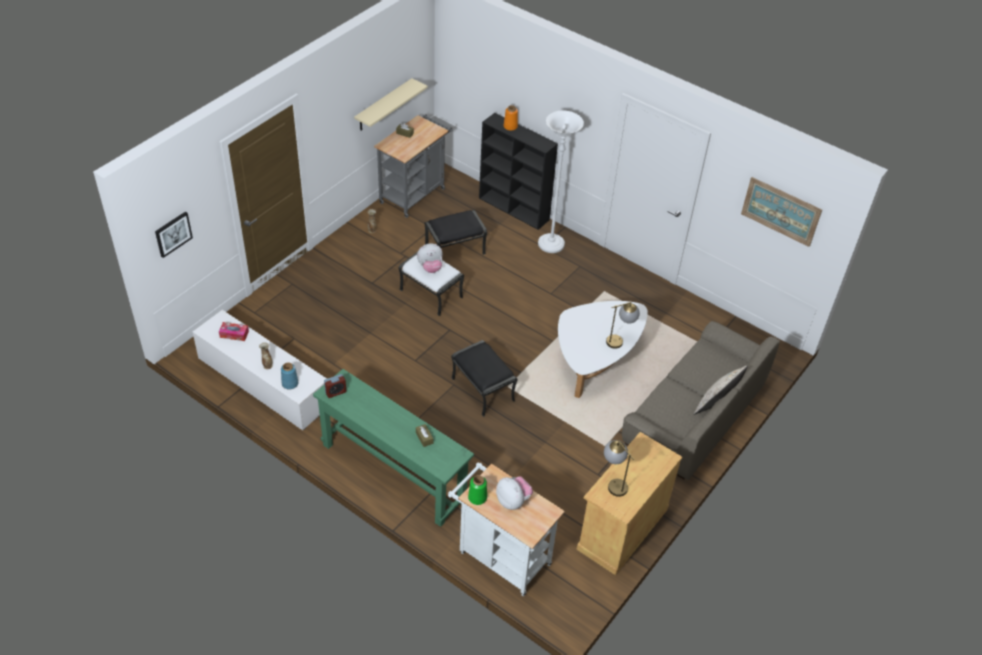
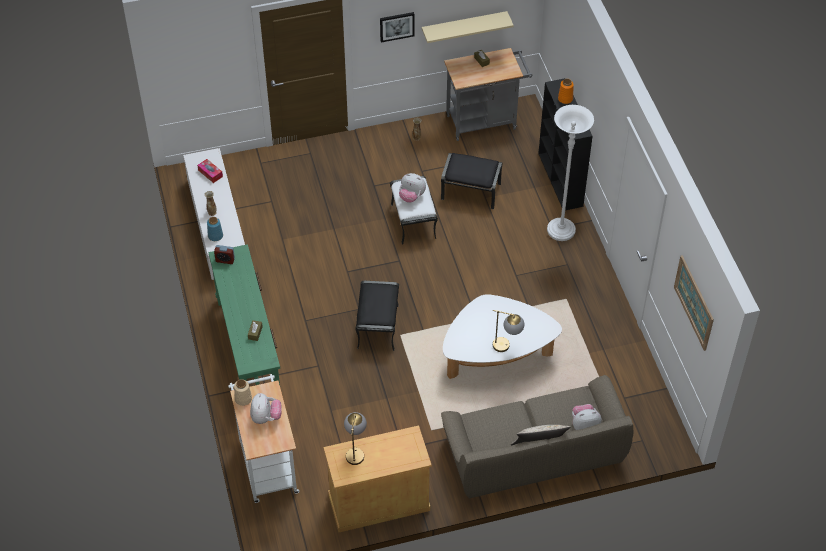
camera: 40 degrees right, 5 degrees up
picture [155,211,193,258] -> picture moved to [380,12,415,42]
green vase [468,475,487,505] -> beige vase [234,379,252,406]
none -> plush toy [572,404,601,430]

